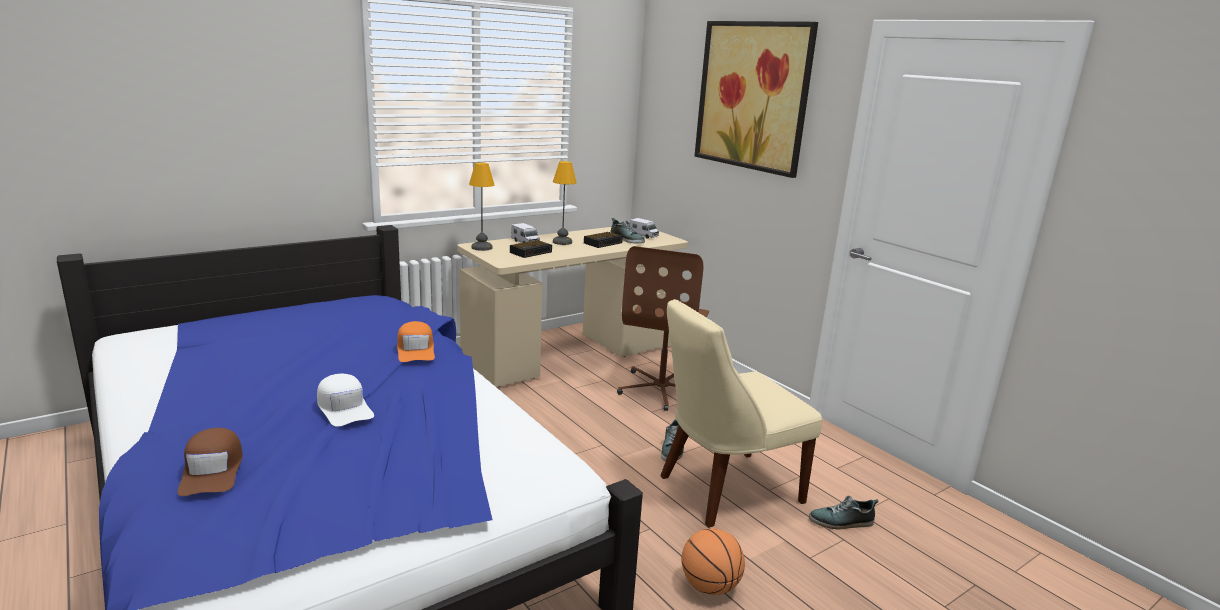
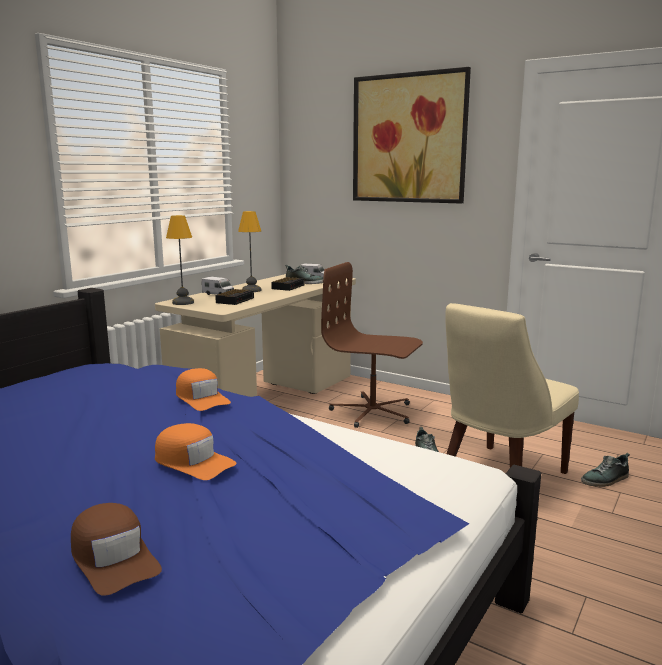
camera: 20 degrees left, 5 degrees down
white cap [317,374,374,427] -> orange cap [155,423,236,480]
brown office chair [617,246,709,411] -> brown office chair turned 120 degrees clockwise [321,262,423,428]
basketball [681,528,745,595] -> none

